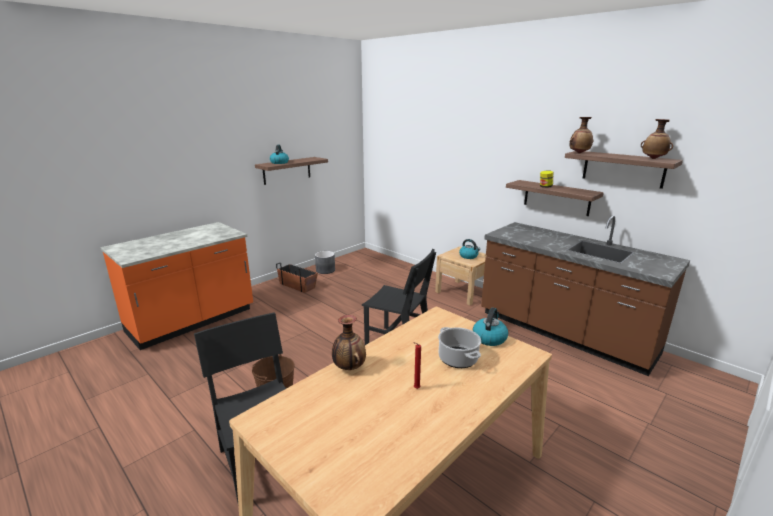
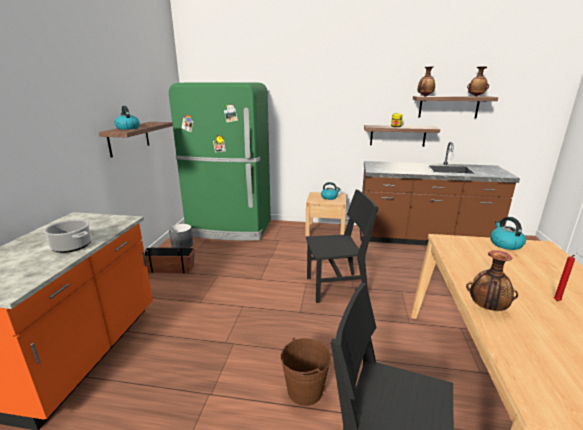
camera: 35 degrees left, 0 degrees up
cooking pot [438,327,481,368] -> cooking pot moved to [44,219,92,253]
none -> green fridge [169,83,271,241]

